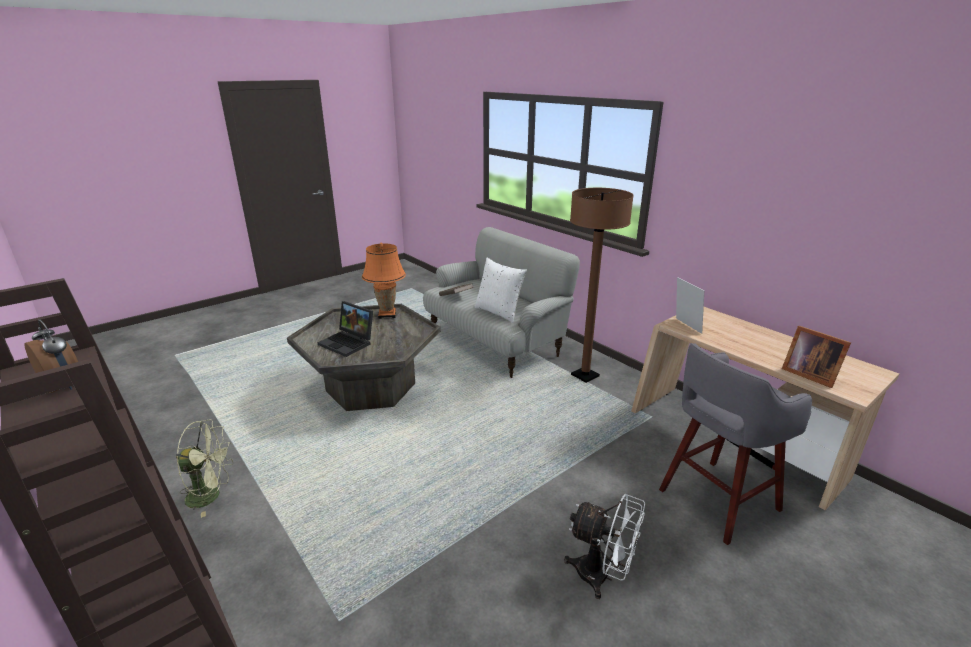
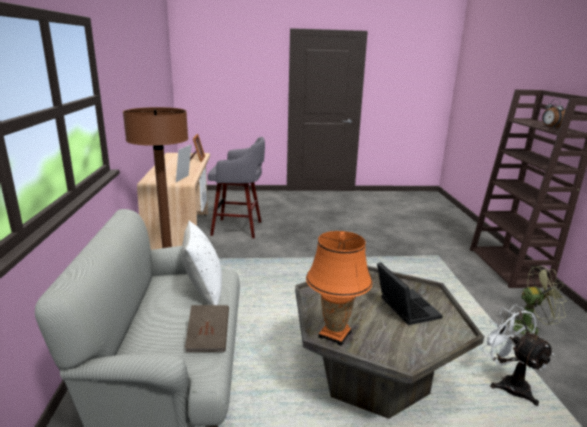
camera: 145 degrees left, 5 degrees down
green fan [176,420,233,518] -> green fan turned 150 degrees clockwise [501,266,567,336]
white fan [564,493,645,599] -> white fan moved to [481,305,554,406]

